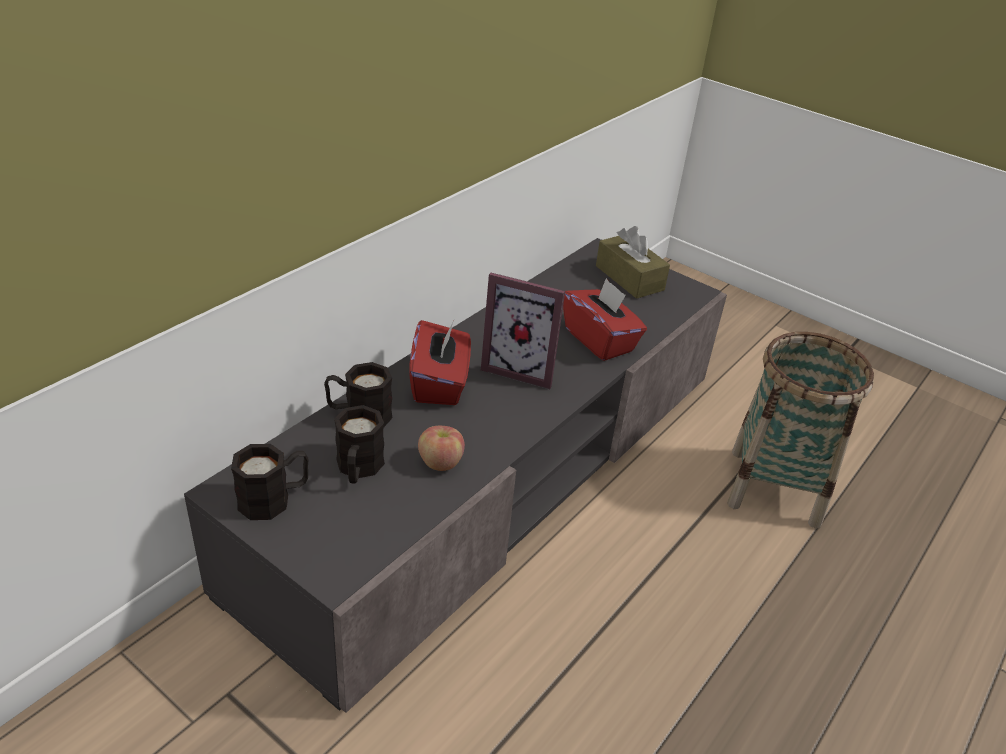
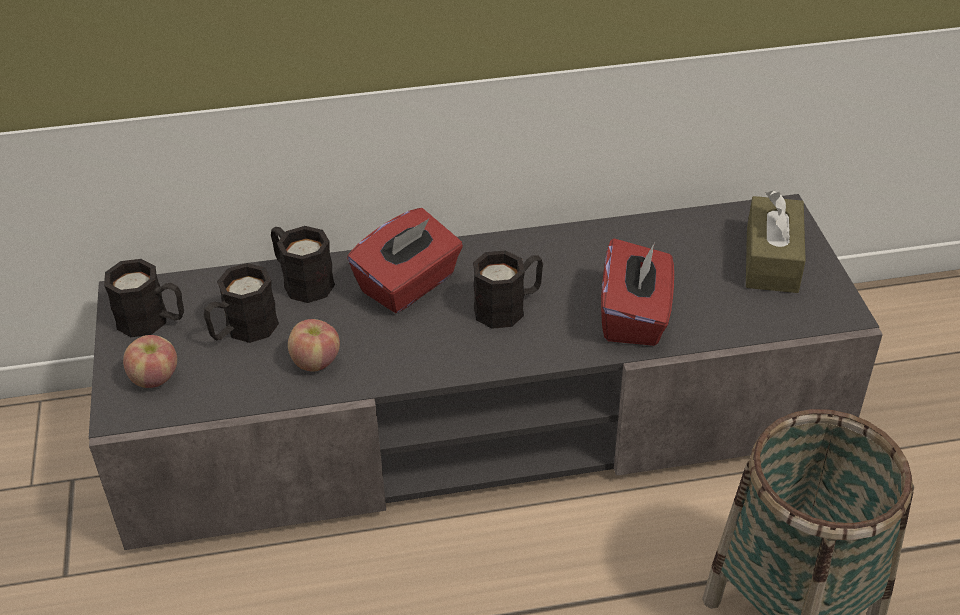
camera: 45 degrees right, 5 degrees up
picture frame [481,273,565,389] -> black mug [473,250,543,329]
none -> apple [123,335,177,388]

